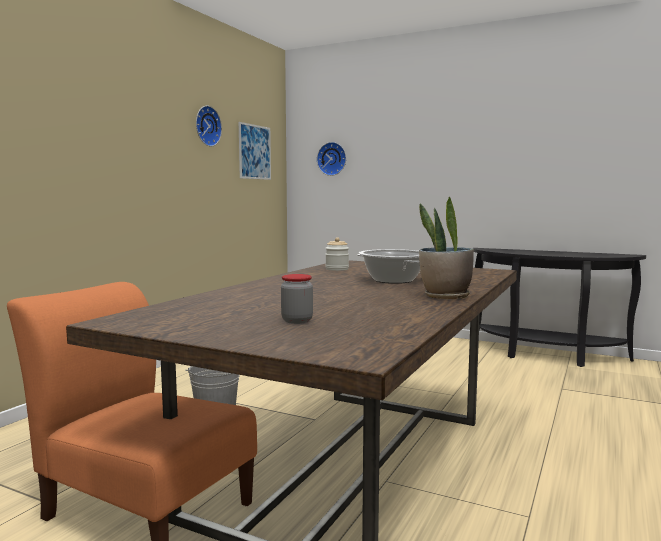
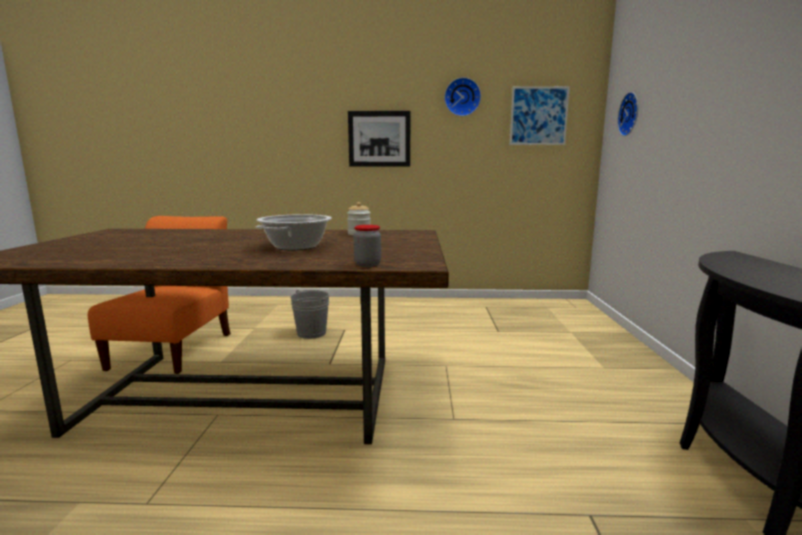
camera: 65 degrees right, 5 degrees up
jar [281,274,313,324] -> jar moved to [354,225,381,267]
potted plant [419,196,474,299] -> none
none -> picture [348,111,411,166]

